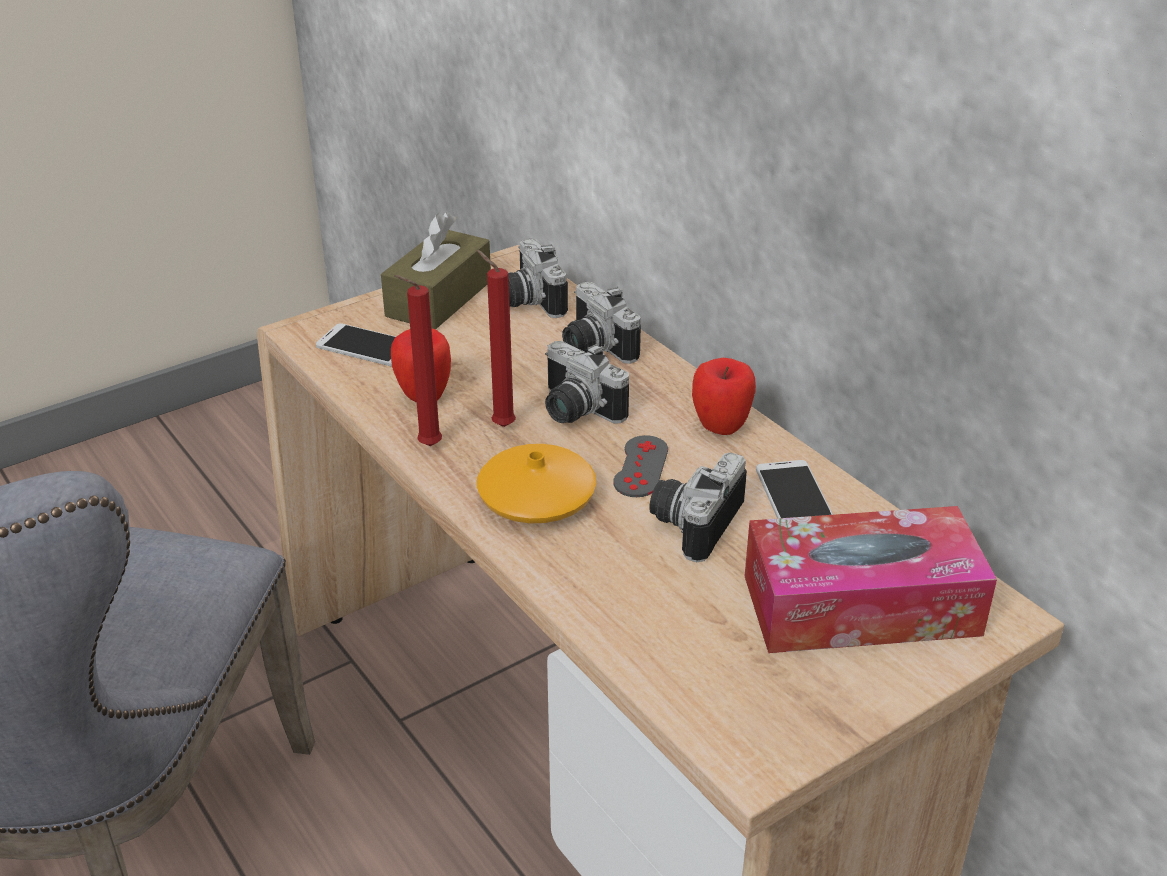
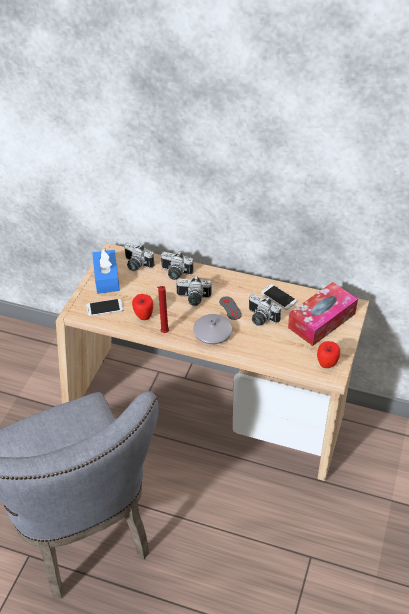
camera: 35 degrees left, 10 degrees up
brown tissue box [381,212,491,329] -> blue tissue box [93,248,120,294]
red candle [477,250,516,427] -> none
orange vase [477,444,596,523] -> grey vase [193,314,233,344]
camera [649,453,747,562] -> camera turned 45 degrees counterclockwise [249,294,281,326]
apple [692,358,756,435] -> apple moved to [317,341,340,368]

